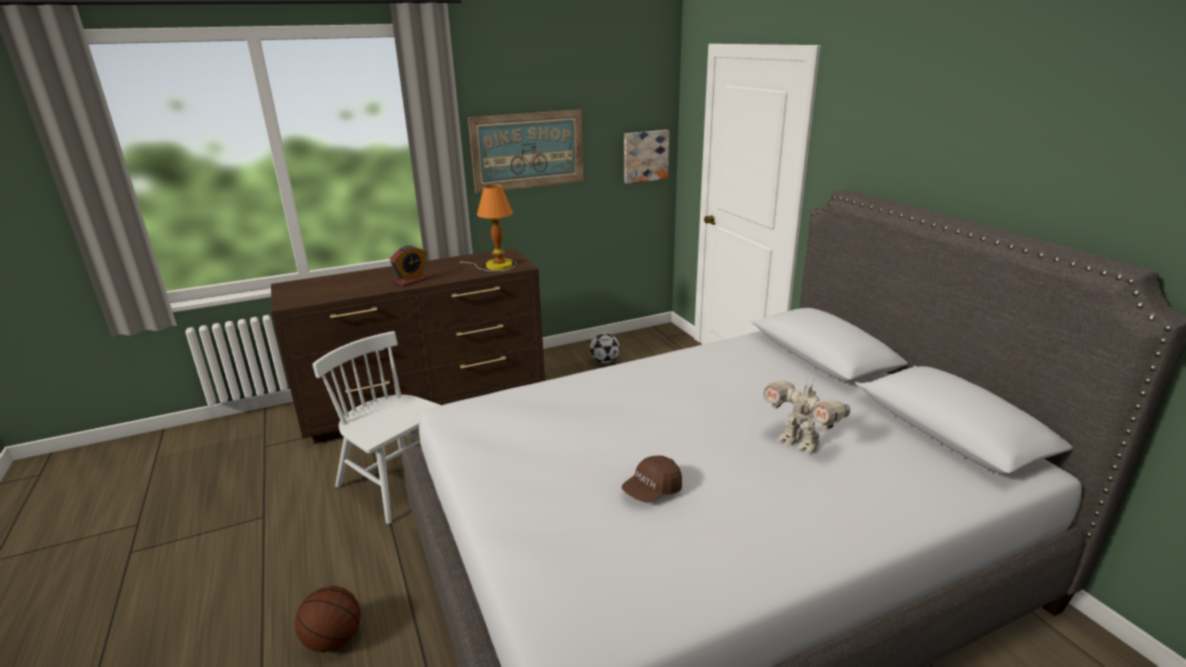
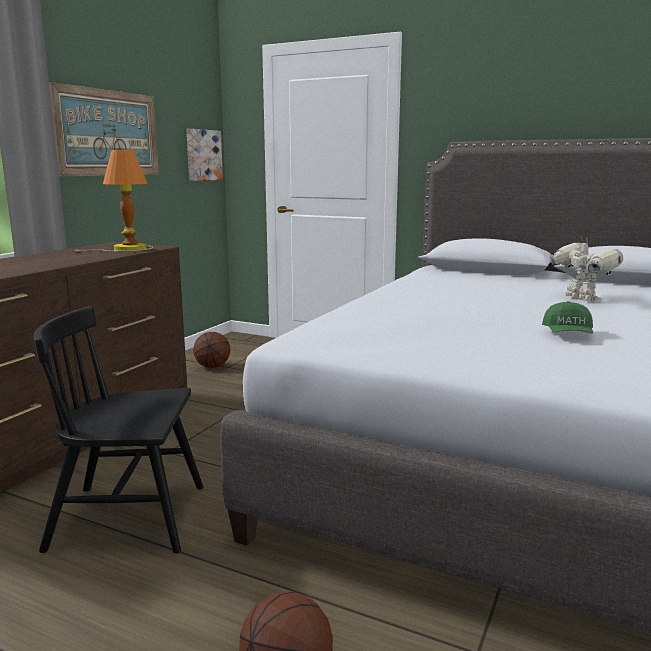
camera: 40 degrees left, 10 degrees down
white chair [312,331,440,524] -> black chair [34,306,203,554]
alarm clock [390,245,428,286] -> none
football [590,333,620,363] -> basketball [193,332,230,368]
brown cap [621,456,682,503] -> green cap [542,301,593,334]
toy robot [763,378,850,453] -> toy robot turned 120 degrees counterclockwise [549,237,623,301]

